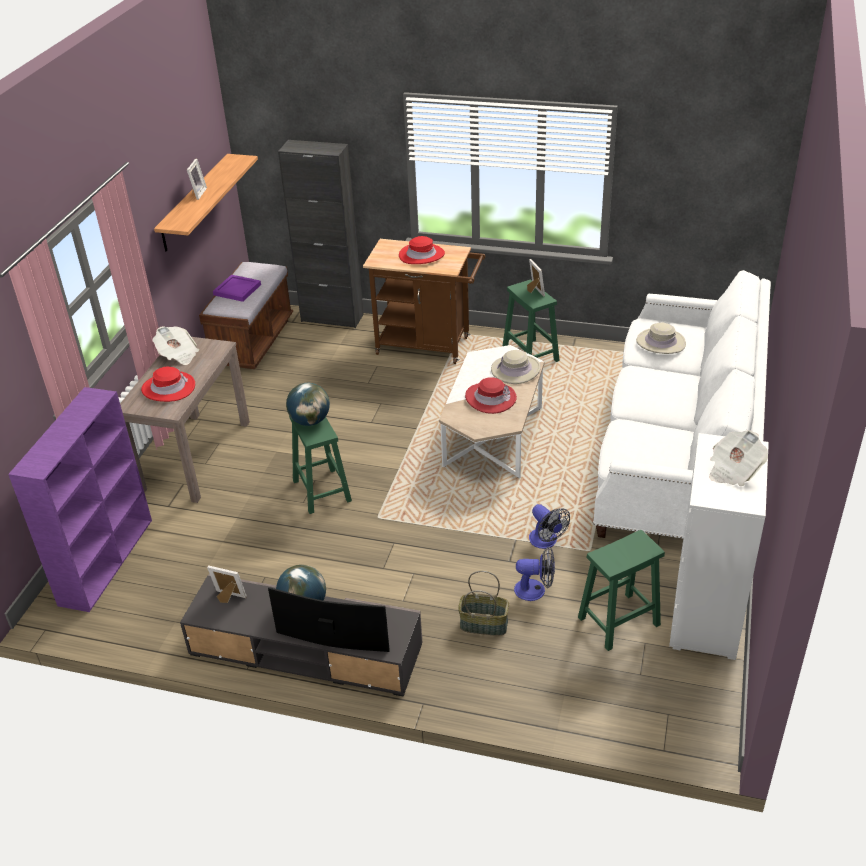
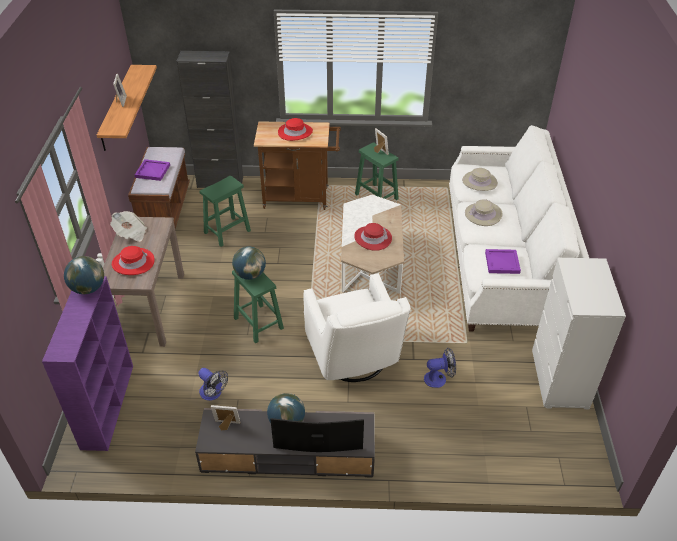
camera: 15 degrees left, 5 degrees up
basket [458,571,509,636] -> none
beige hat [491,350,541,384] -> beige hat moved to [465,199,503,226]
fan [529,504,570,549] -> fan moved to [198,368,228,401]
green stool [578,530,665,651] -> green stool moved to [199,176,251,247]
newspaper [709,431,768,486] -> none
none -> globe [64,256,104,294]
none -> white armchair [304,273,411,382]
none -> purple tray [485,249,521,274]

